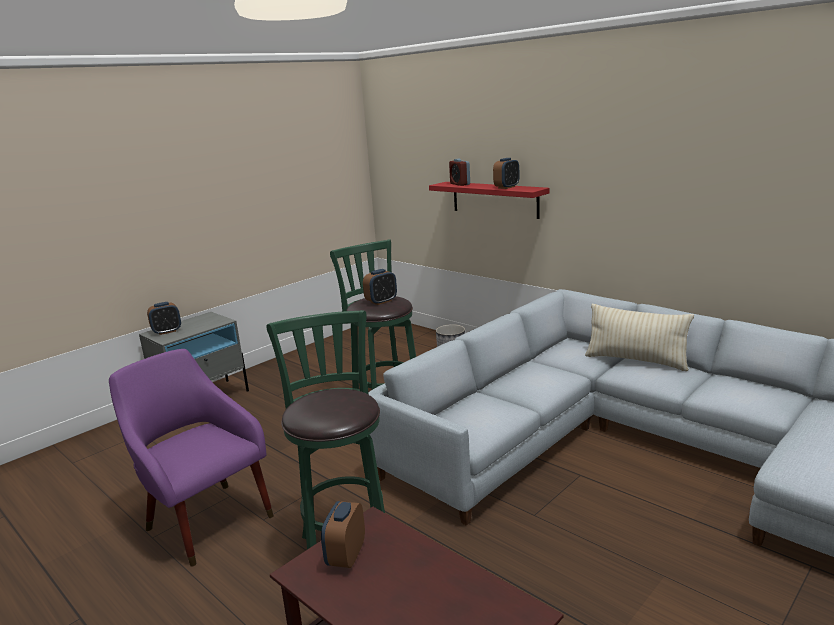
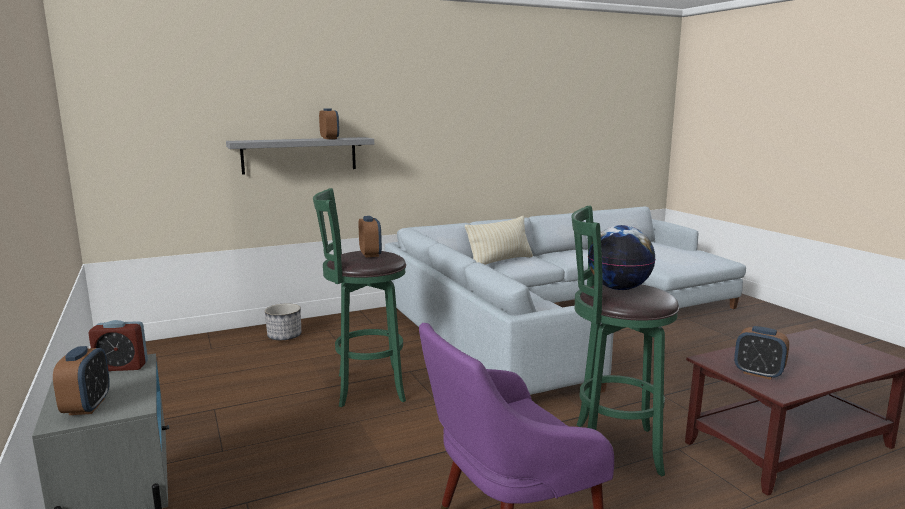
camera: 70 degrees left, 5 degrees down
red shelf [429,182,550,219] -> grey shelf [226,137,374,174]
alarm clock [449,159,470,186] -> alarm clock moved to [88,320,148,371]
none -> globe [588,225,656,290]

